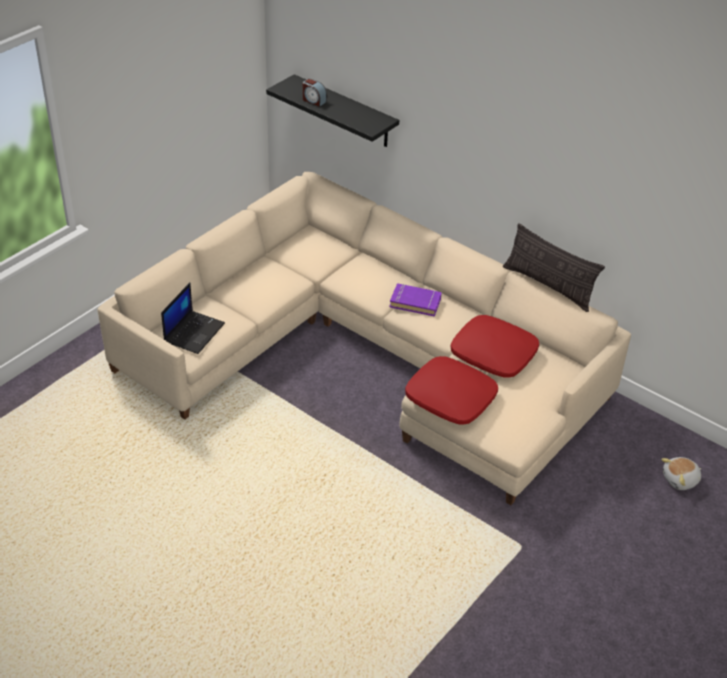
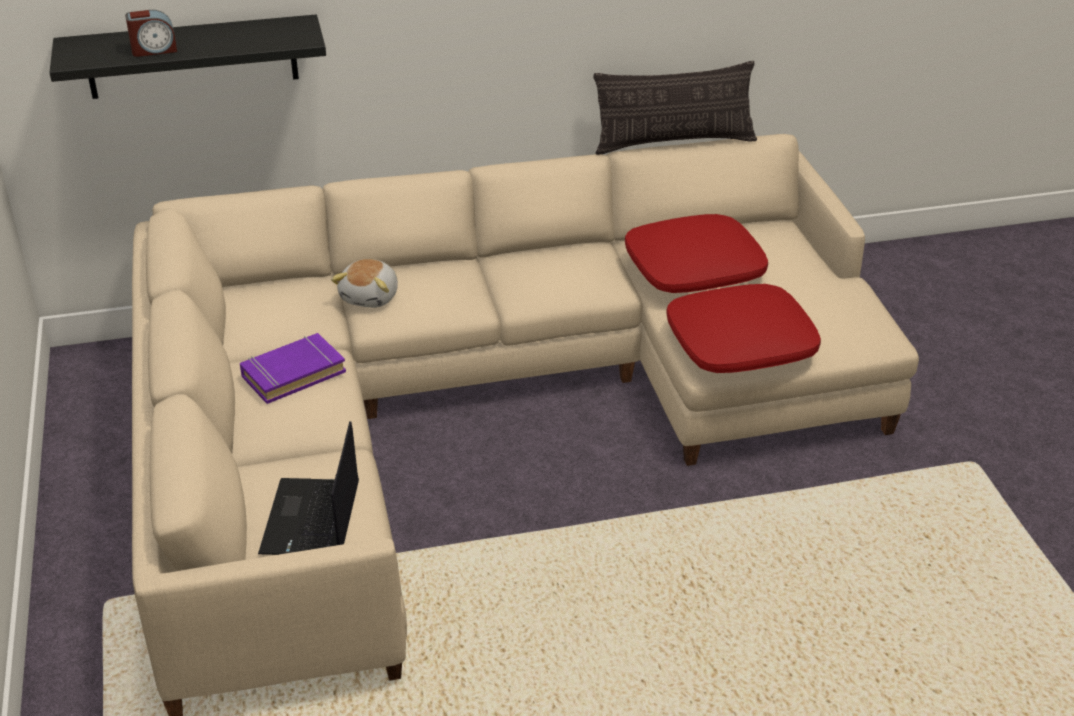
camera: 50 degrees left, 5 degrees down
laptop [161,283,225,354] -> laptop turned 150 degrees counterclockwise [258,421,359,555]
purple book [390,283,442,317] -> purple book moved to [240,333,346,404]
plush toy [661,457,702,490] -> plush toy moved to [331,259,398,308]

